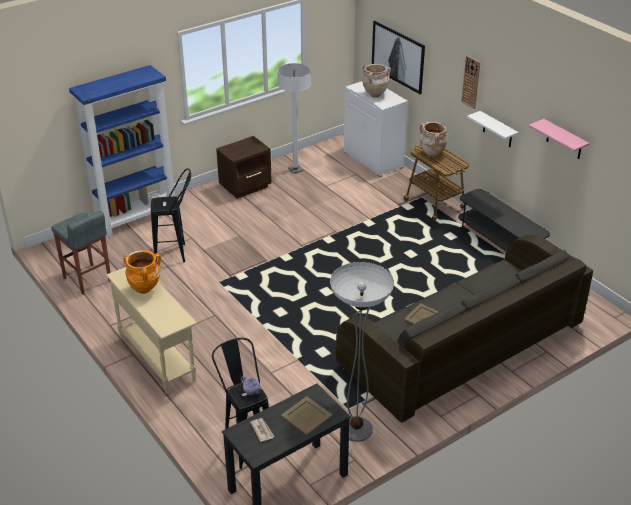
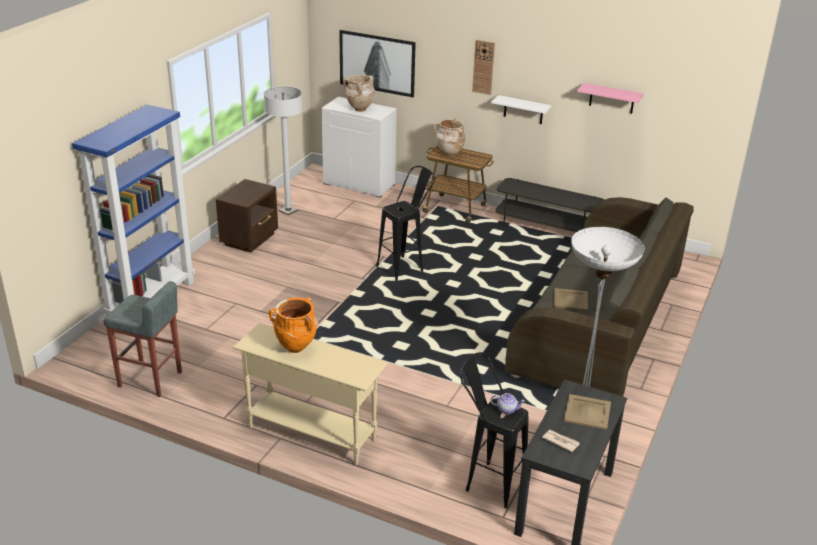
camera: 30 degrees left, 5 degrees down
black stool [151,168,191,263] -> black stool moved to [376,166,435,281]

